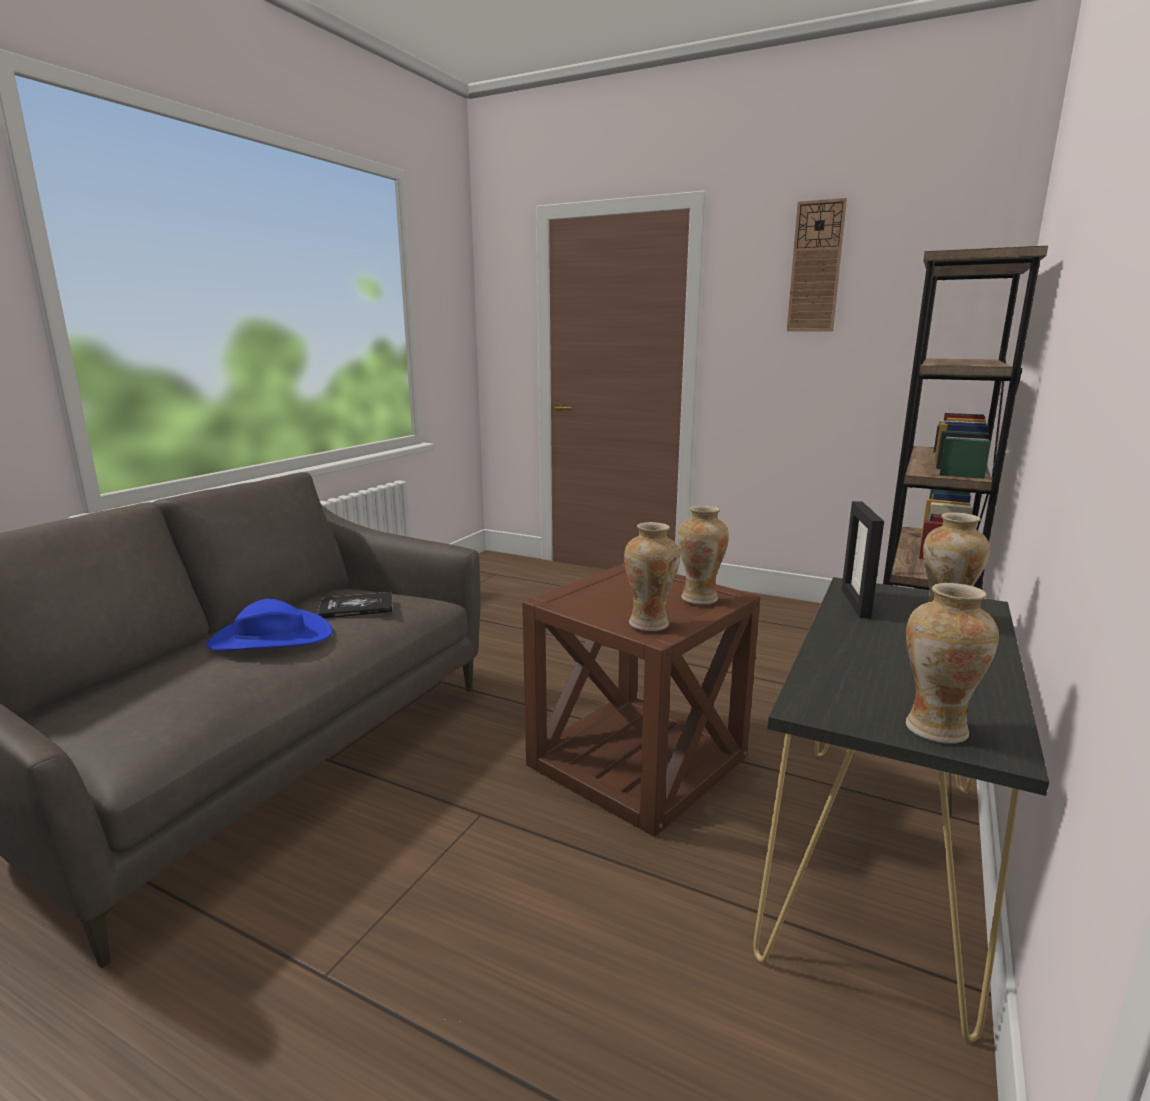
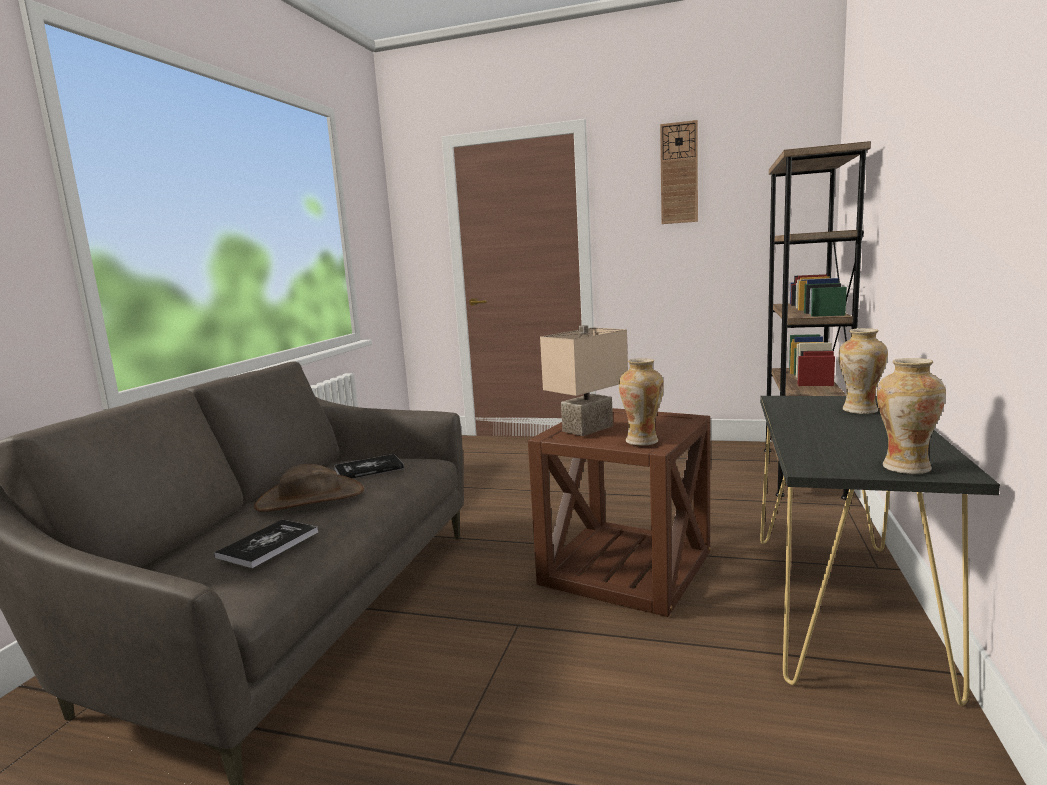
camera: 10 degrees left, 5 degrees down
blue hat [207,599,333,651] -> brown hat [254,464,364,512]
vase [677,505,729,604] -> none
picture frame [841,501,884,619] -> none
none -> book [214,520,319,568]
none -> beige table lamp [540,325,628,436]

